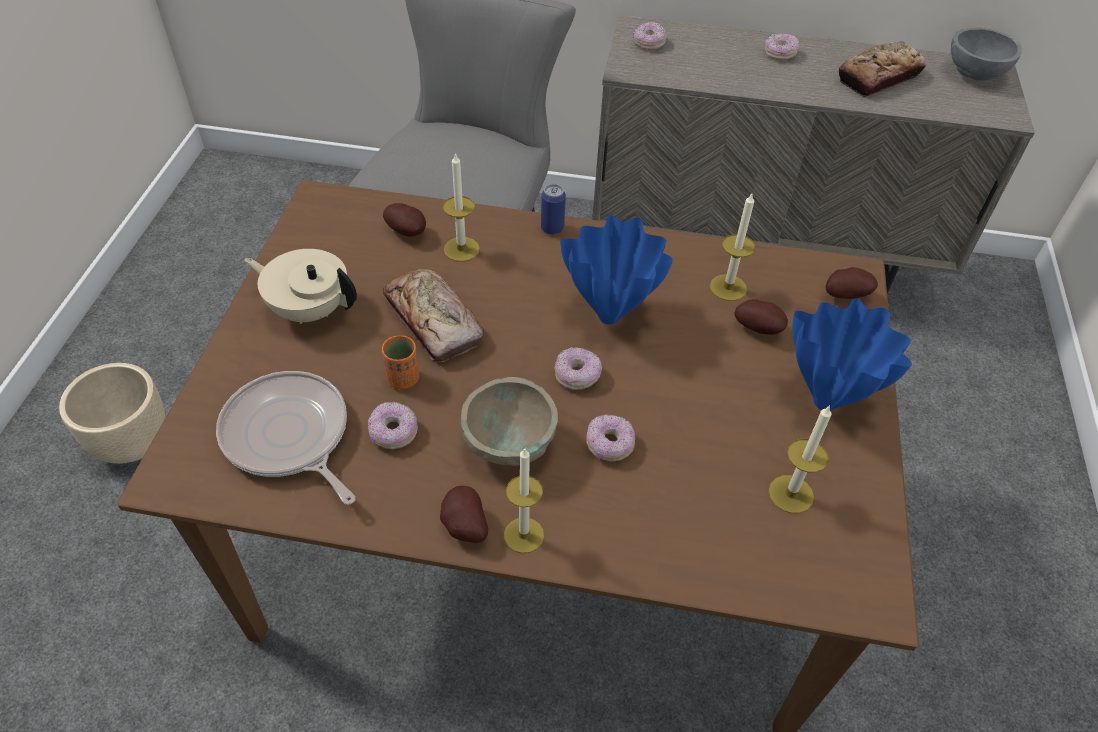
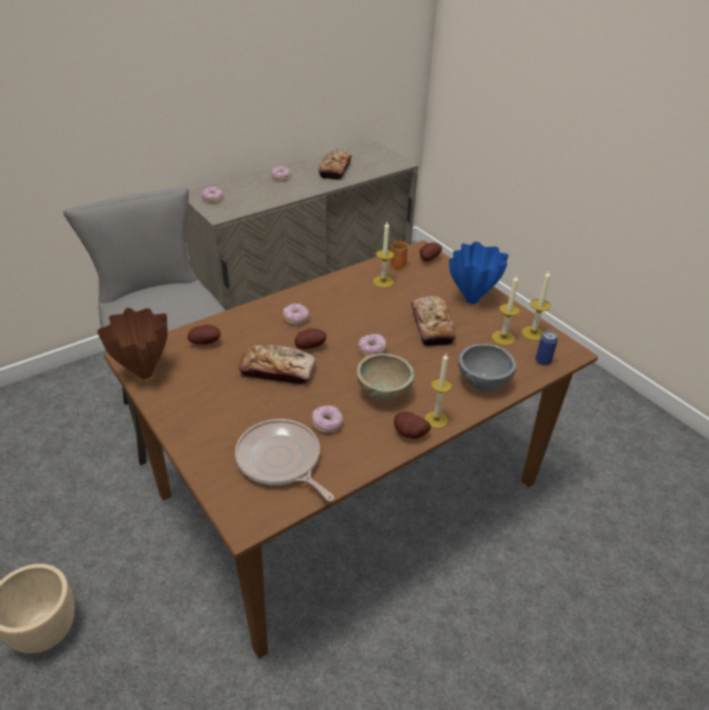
camera: 45 degrees left, 10 degrees down
frying pan [216,371,355,505] -> frying pan turned 45 degrees clockwise [235,419,334,501]
beige teapot [244,249,357,324] -> none
orange cup [382,336,419,389] -> orange cup moved to [390,241,408,269]
candle [443,152,480,262] -> candle moved to [522,271,551,341]
can [541,184,566,235] -> can moved to [535,331,558,366]
blue vase [560,215,673,325] -> none
donut [586,415,635,461] -> donut moved to [283,303,309,325]
potato [734,299,788,335] -> potato moved to [295,328,326,349]
grey bowl [951,28,1022,81] -> grey bowl moved to [458,344,516,391]
none -> brown vase [97,308,168,379]
none -> bread [411,296,456,347]

